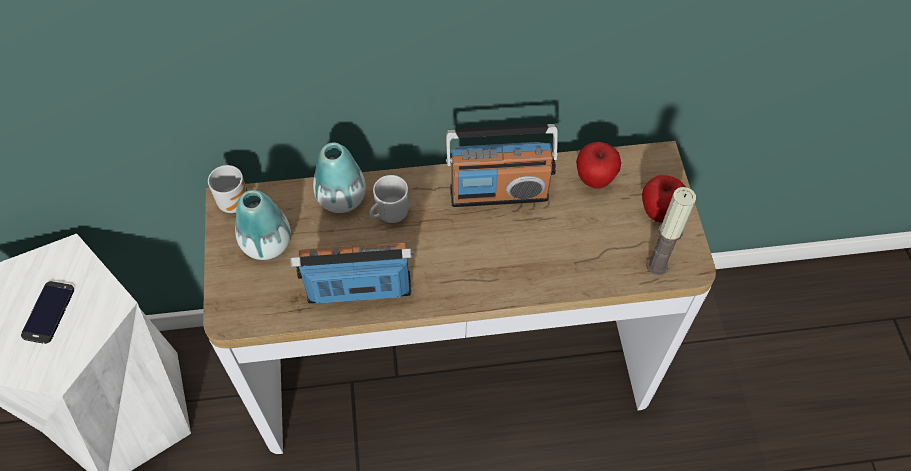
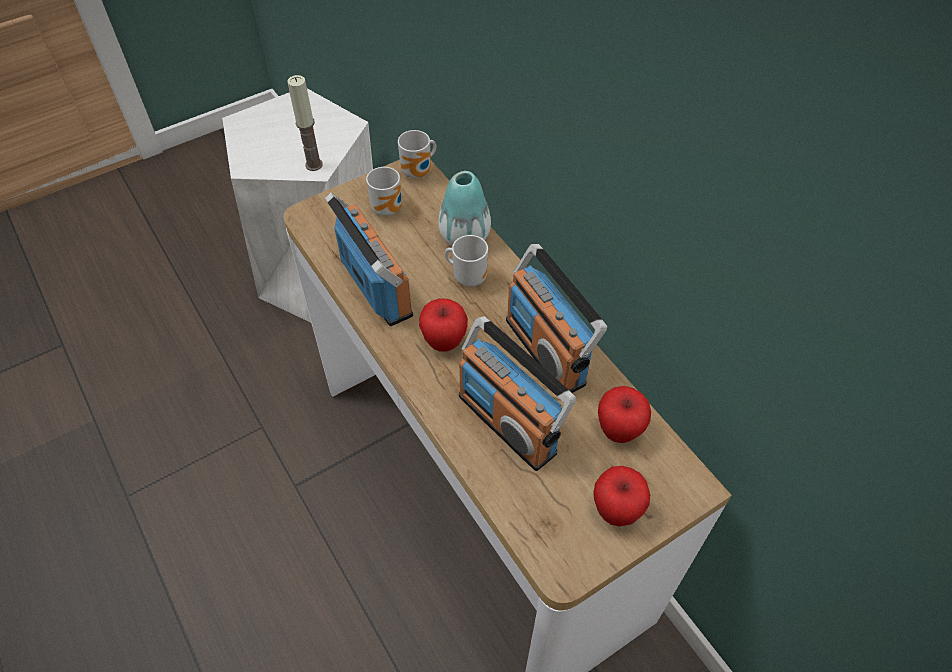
camera: 65 degrees right, 5 degrees down
phone [21,281,74,344] -> none
vase [235,190,291,260] -> mug [366,167,402,216]
candle [646,187,696,275] -> candle moved to [287,75,323,171]
none -> apple [419,298,468,352]
none -> radio [459,316,576,471]

